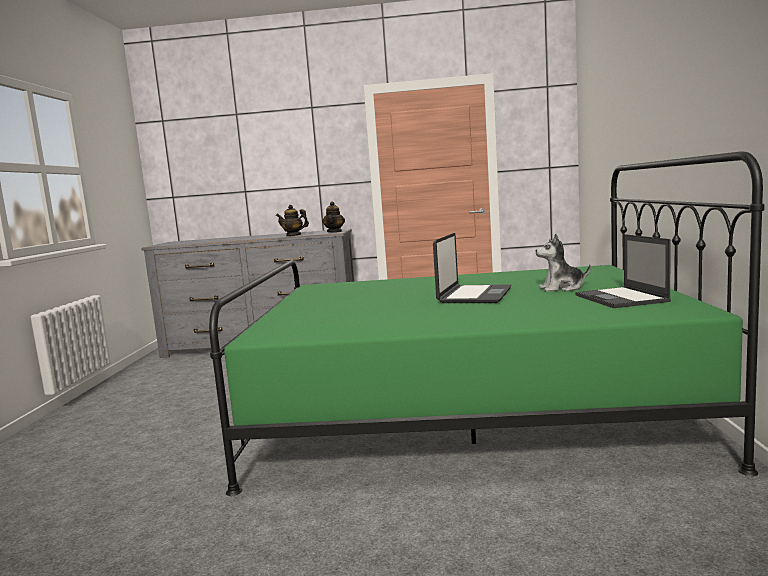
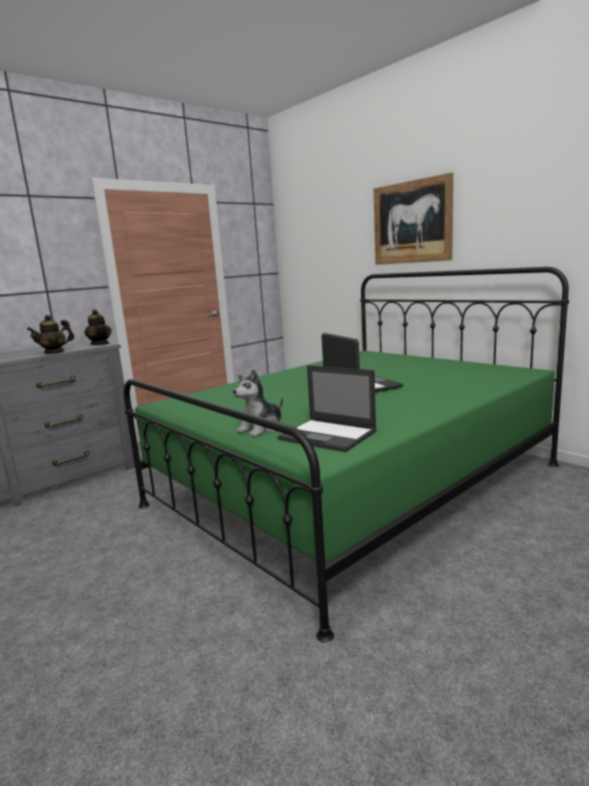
camera: 45 degrees left, 5 degrees up
plush toy [536,234,591,292] -> plush toy moved to [233,369,283,437]
laptop [575,234,671,308] -> laptop moved to [277,365,377,452]
none -> picture [374,172,453,265]

